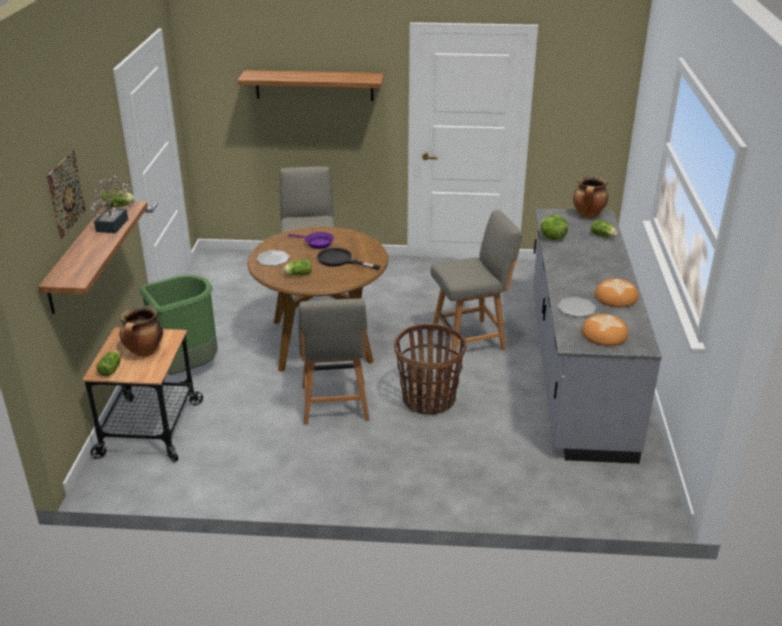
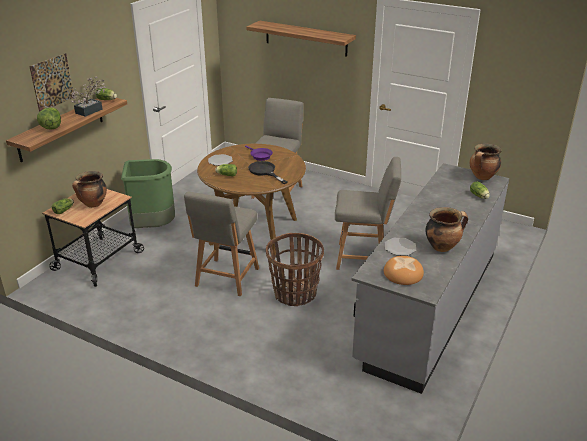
camera: 25 degrees right, 0 degrees up
lettuce [540,215,568,240] -> lettuce moved to [37,108,61,129]
bread [595,279,638,307] -> cooking pot [426,207,468,252]

